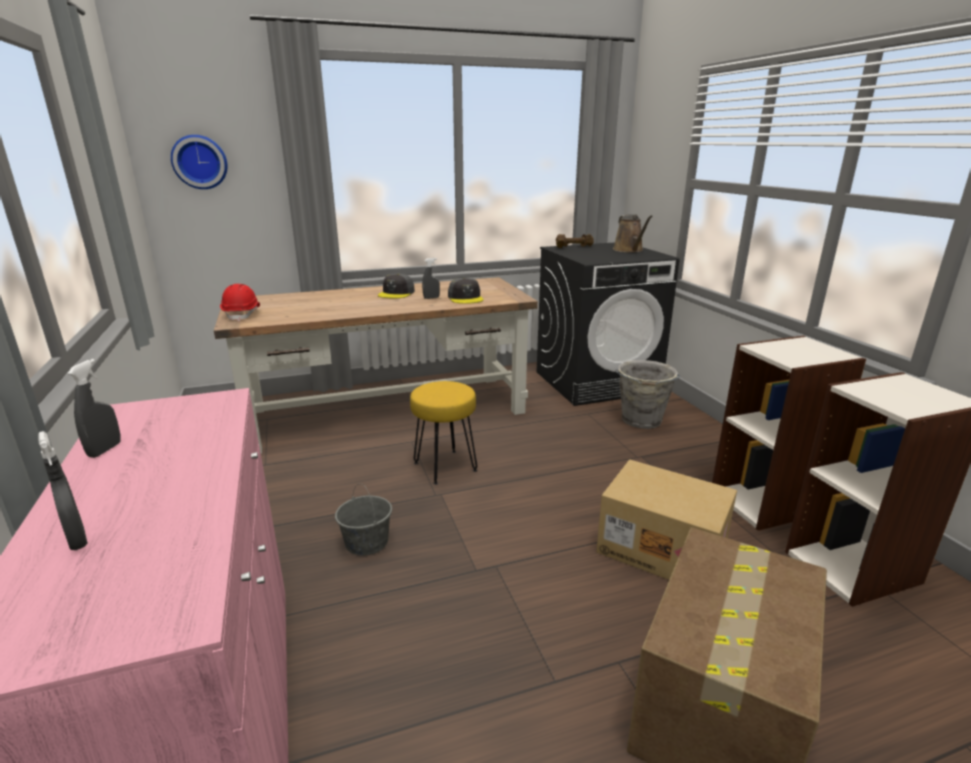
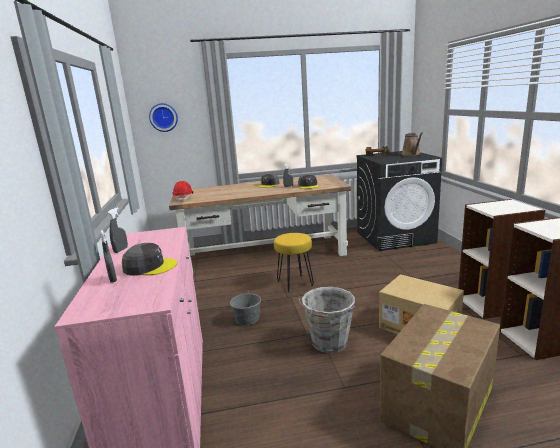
camera: 10 degrees right, 5 degrees down
grey bucket [615,360,680,429] -> grey bucket moved to [298,287,355,353]
none -> grey cap [122,243,177,276]

